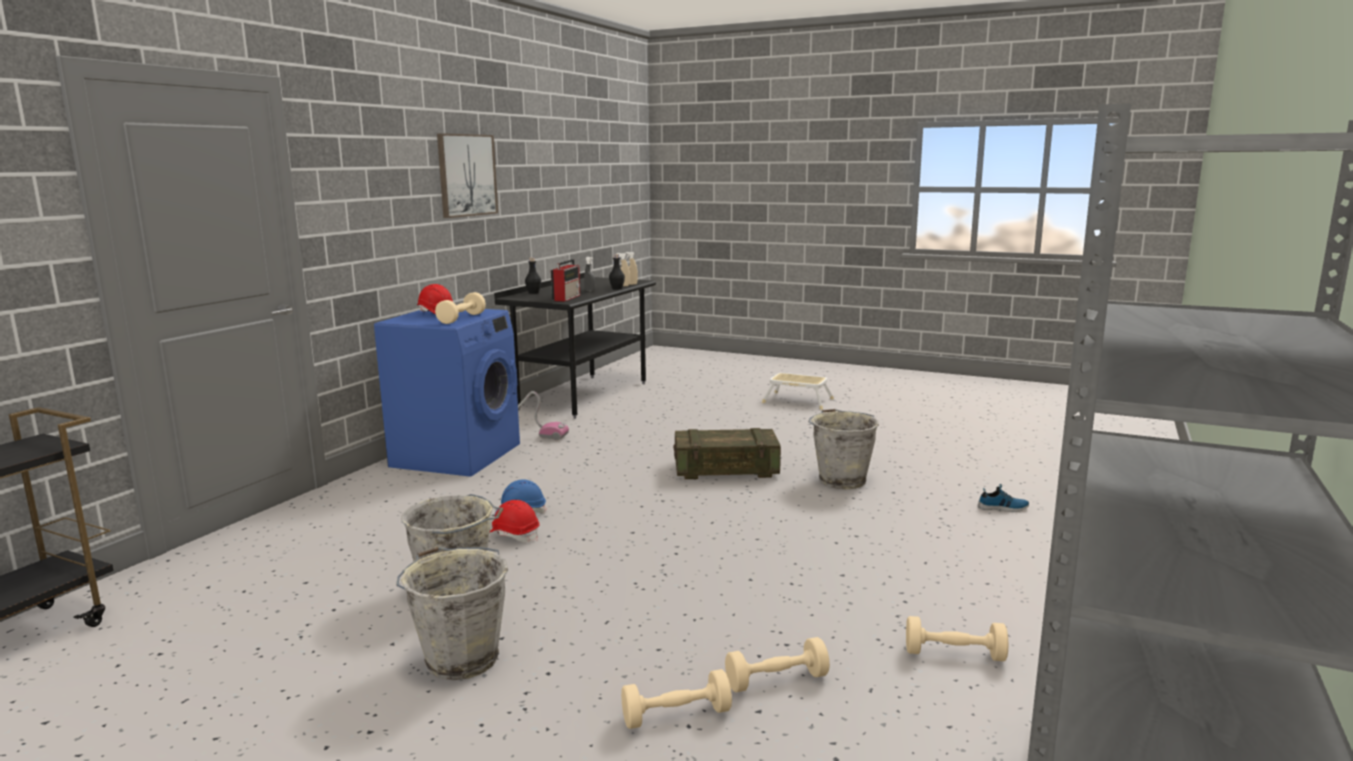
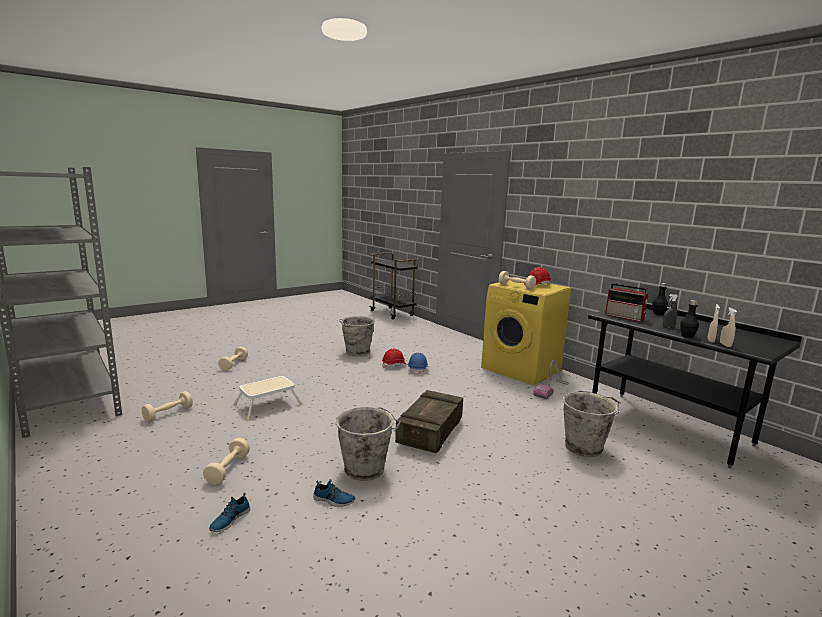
camera: 115 degrees right, 0 degrees up
blue washing machine [374,309,520,476] -> yellow washing machine [481,279,571,385]
grey bucket [396,547,508,680] -> grey bucket moved to [563,391,621,457]
picture [437,133,498,218] -> none
beige dumbbell [725,637,830,692] -> beige dumbbell moved to [203,438,250,485]
beige step ladder [762,373,834,410] -> beige step ladder moved to [233,376,303,420]
none -> shoe [313,479,355,507]

